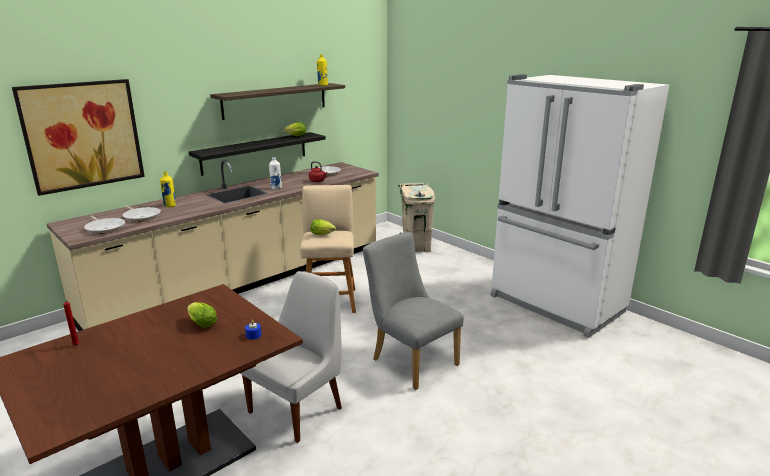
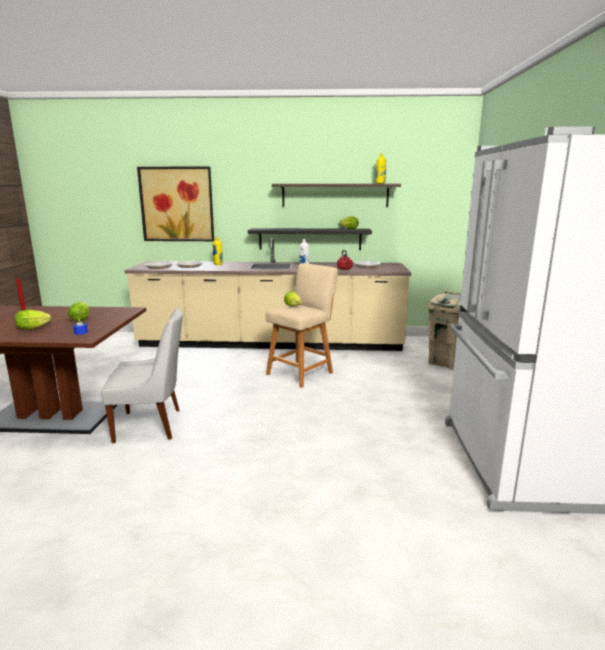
camera: 45 degrees right, 5 degrees down
grey chair [363,232,464,390] -> none
none -> lettuce [14,310,52,330]

